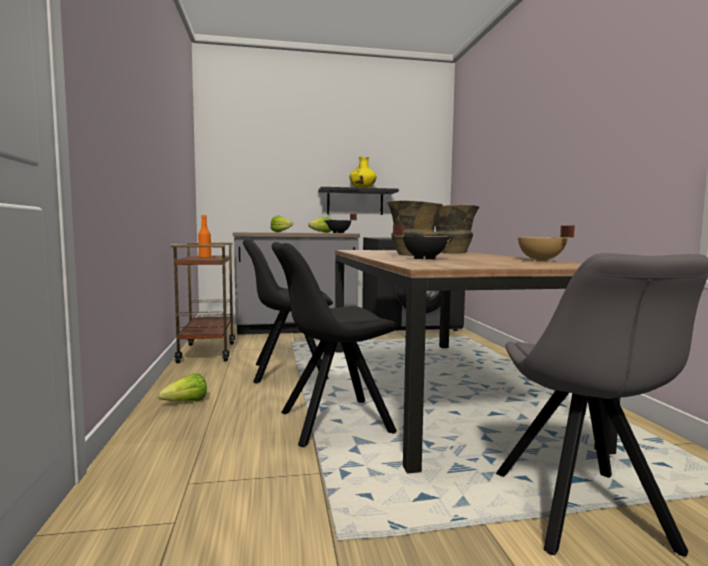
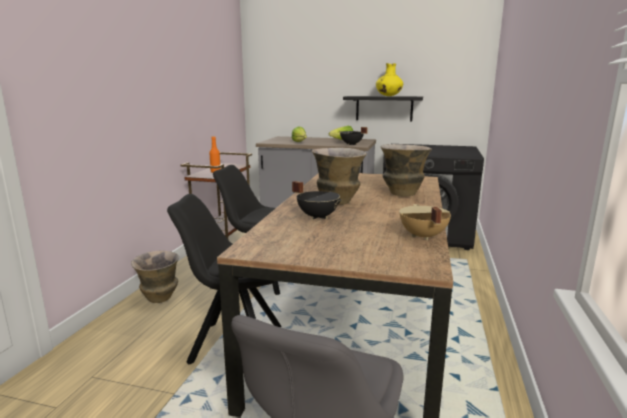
camera: 25 degrees right, 10 degrees up
lettuce [158,373,207,401] -> vase [131,251,179,303]

